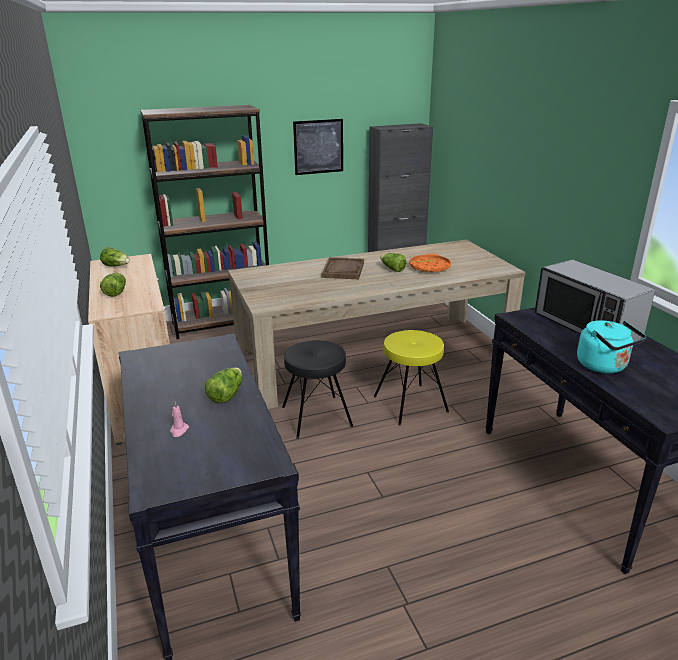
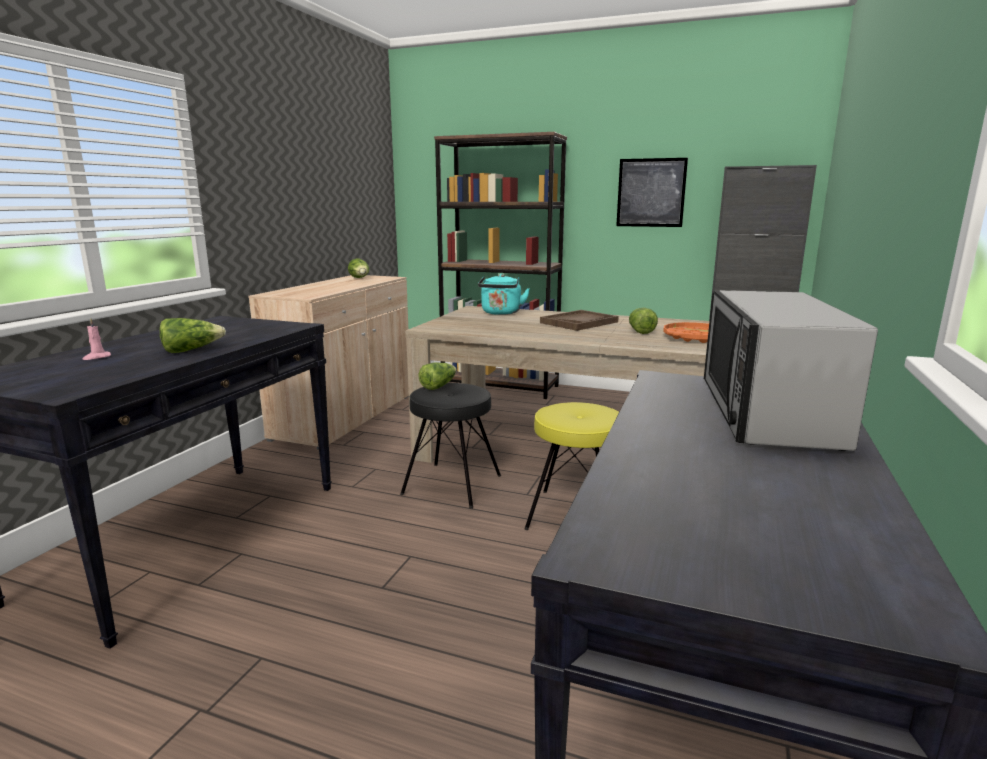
camera: 40 degrees right, 10 degrees down
lettuce [100,273,126,297] -> lettuce moved to [418,363,457,390]
turquoise kettle [577,320,646,373] -> turquoise kettle moved to [478,274,530,315]

